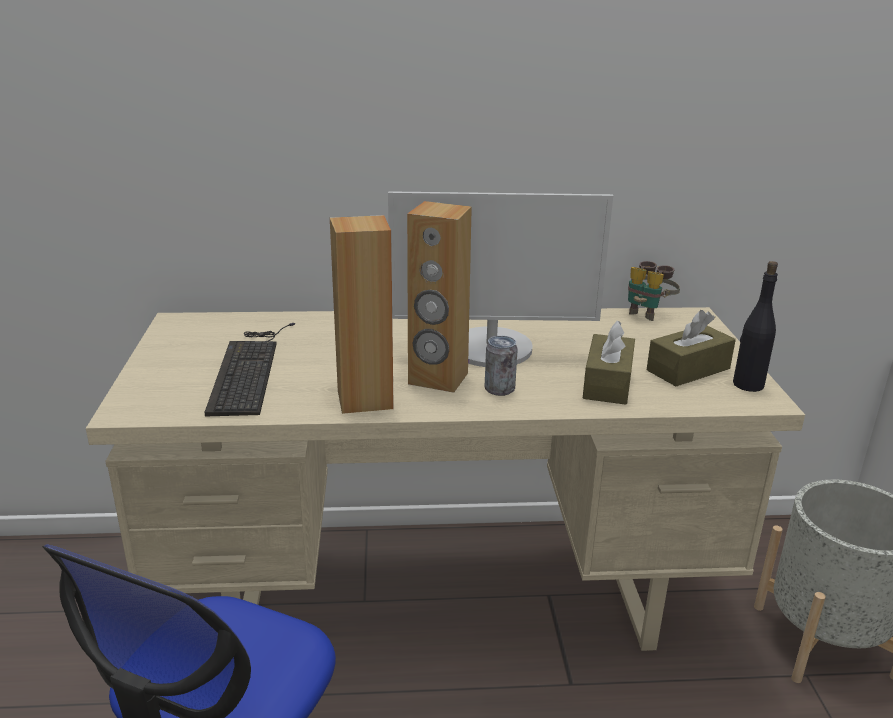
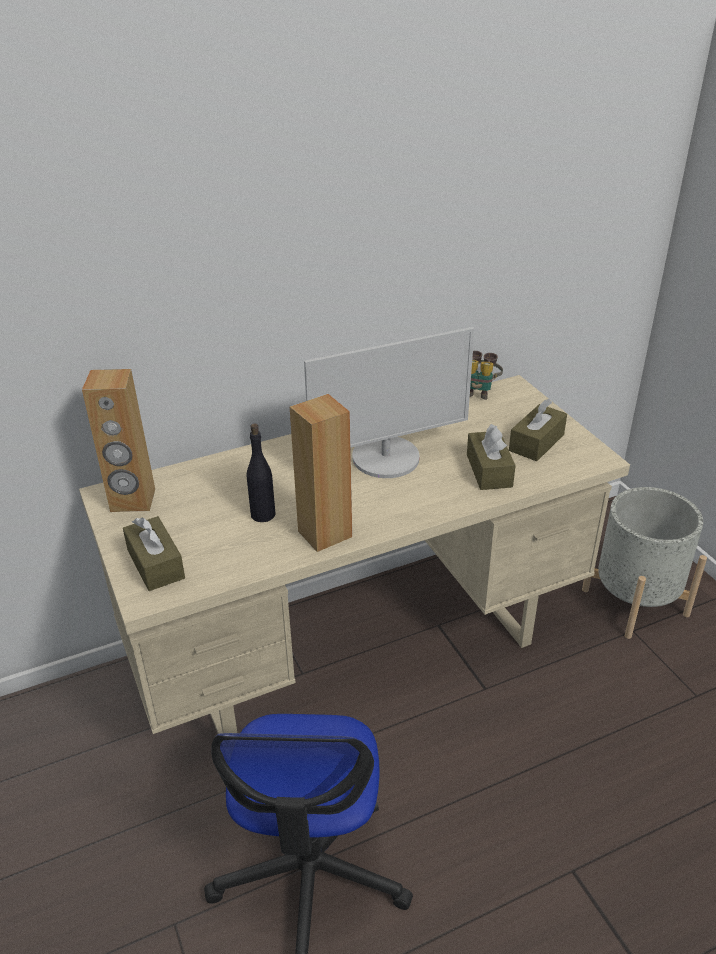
camera: 20 degrees left, 10 degrees up
keyboard [204,323,295,416] -> none
brown speaker [407,201,472,393] -> brown speaker moved to [82,369,155,512]
can [484,336,518,396] -> none
black bottle [733,261,778,392] -> black bottle moved to [247,423,276,522]
none -> brown tissue box [123,516,185,591]

